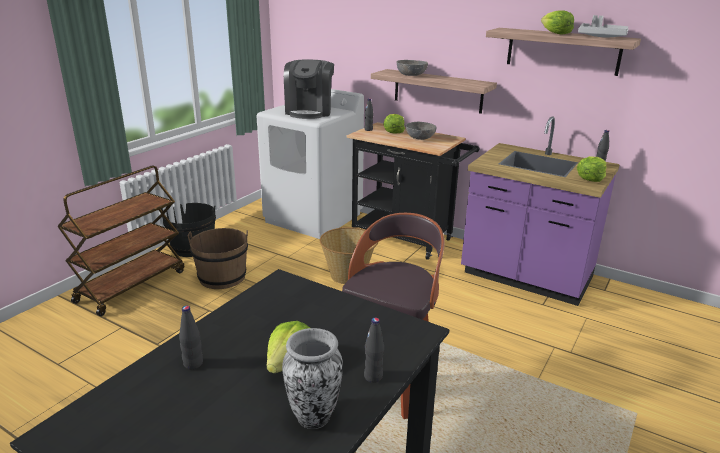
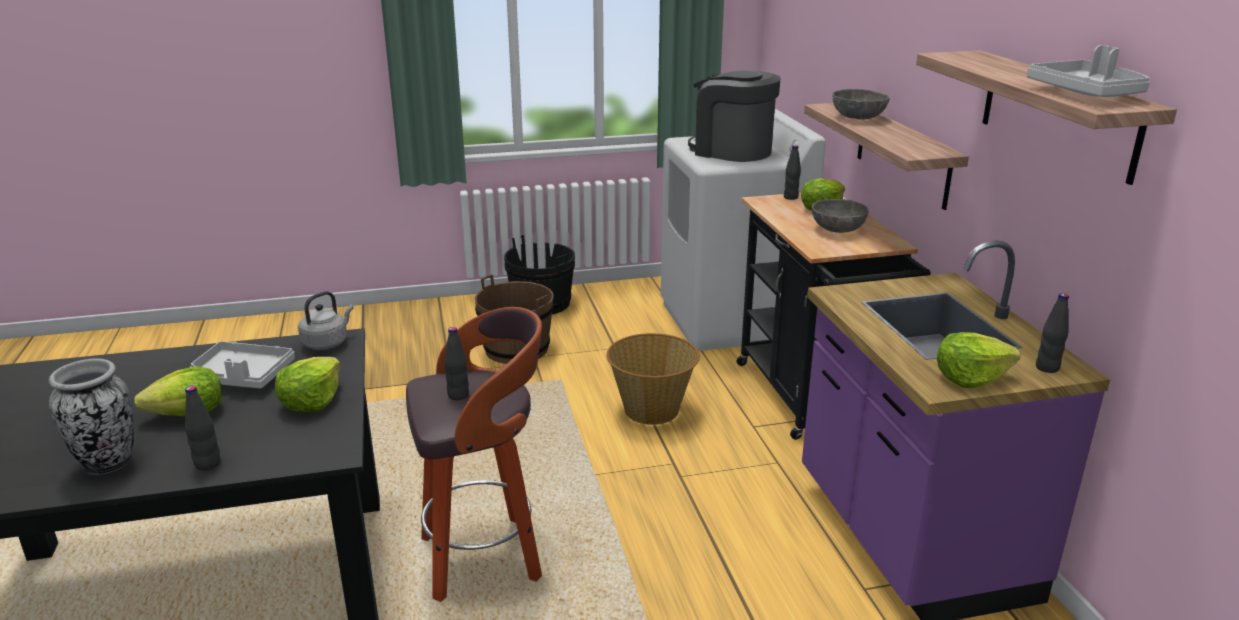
camera: 45 degrees right, 0 degrees up
brown cart [57,165,184,316] -> none
black bottle [179,306,203,369] -> black bottle moved to [444,327,469,400]
coffee machine [284,59,334,119] -> coffee machine turned 75 degrees clockwise [688,70,781,162]
lettuce [541,10,574,34] -> lettuce moved to [275,357,340,412]
none -> grey tray [190,341,295,389]
none -> grey kettle [298,291,354,350]

